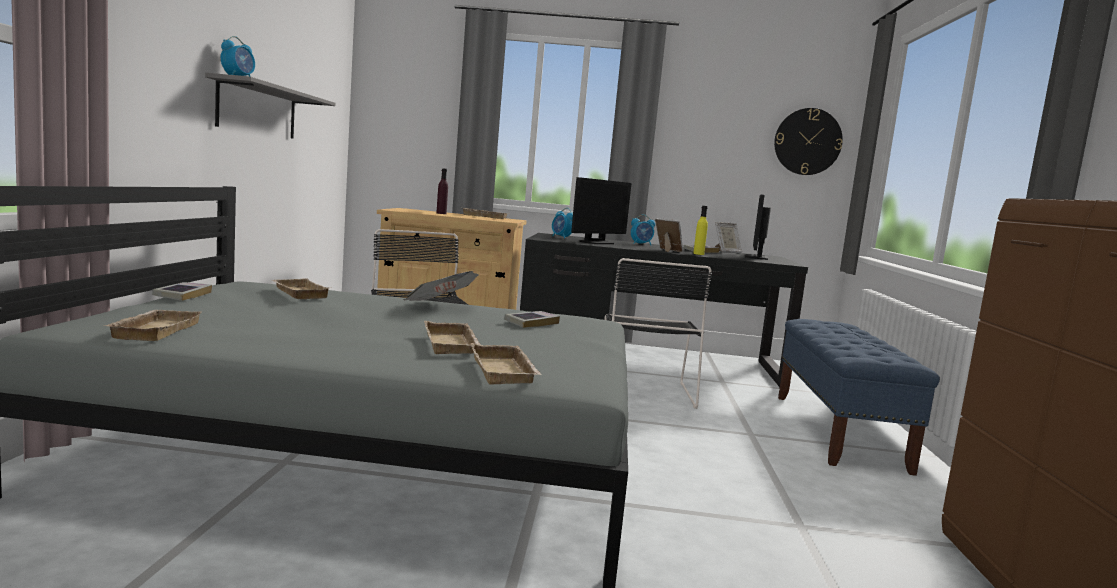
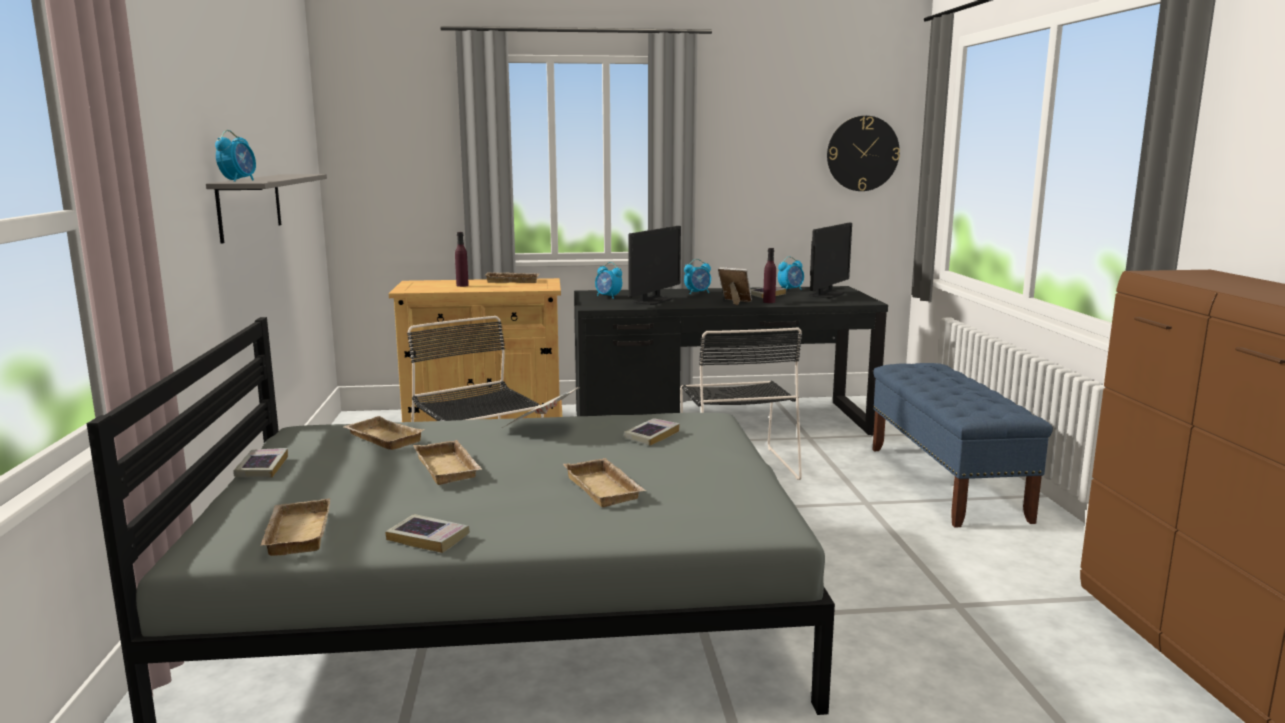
camera: 10 degrees left, 5 degrees up
beige tray [471,343,542,385] -> beige tray moved to [413,440,482,485]
yellow bottle [693,206,708,255] -> purple bottle [763,248,776,303]
picture frame [715,222,742,253] -> alarm clock [778,256,804,290]
monitor [745,194,771,260] -> monitor turned 150 degrees counterclockwise [810,223,852,298]
none -> book [385,514,470,553]

